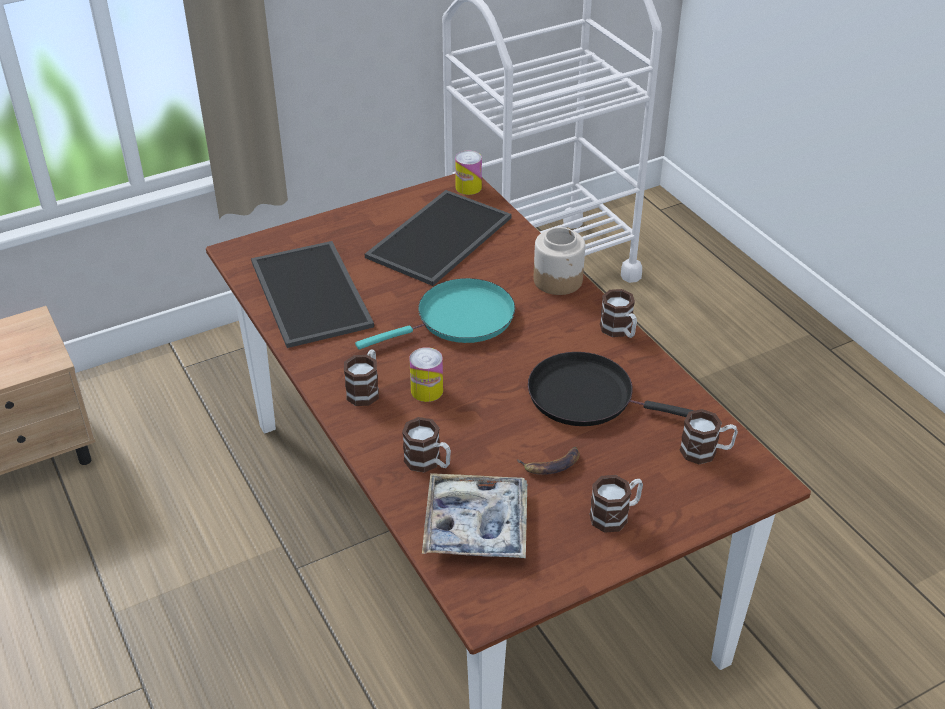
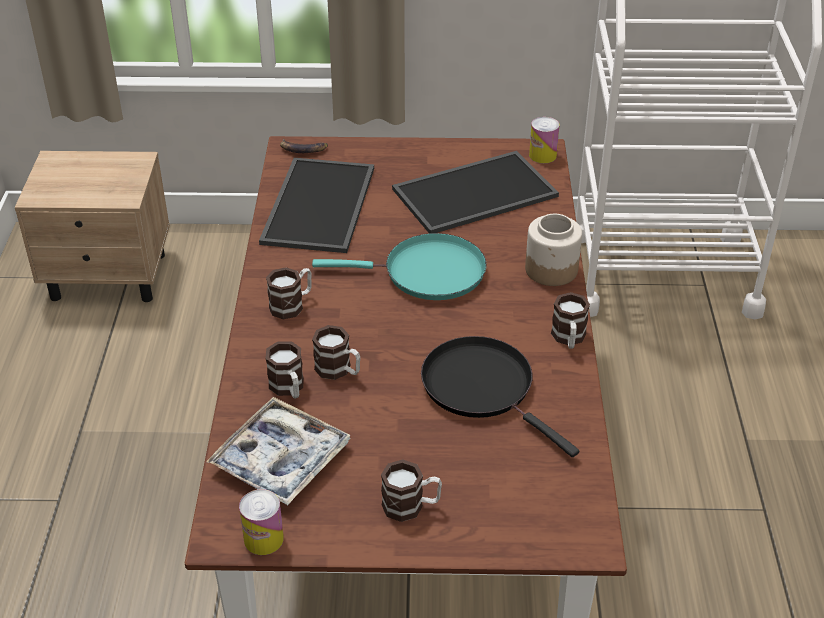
camera: 30 degrees right, 0 degrees up
can [409,347,443,402] -> can moved to [239,489,284,555]
banana [517,447,580,475] -> banana moved to [280,139,328,153]
mug [680,409,738,464] -> mug moved to [312,325,360,380]

